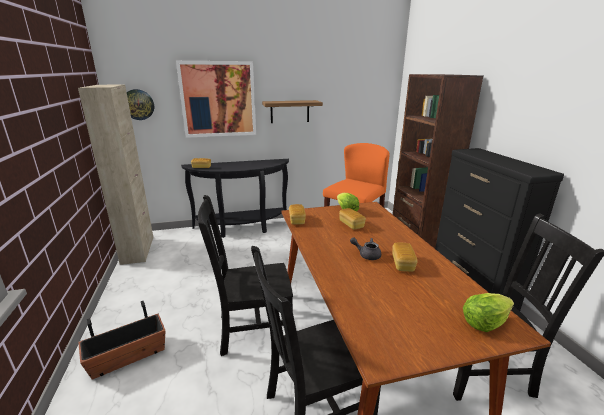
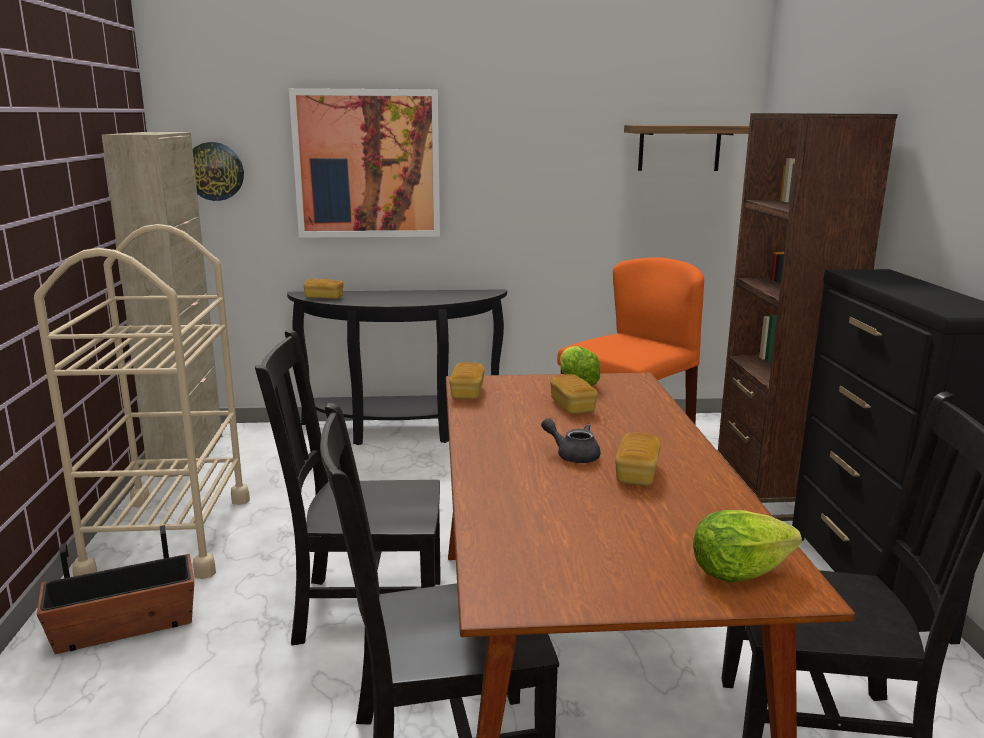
camera: 10 degrees right, 5 degrees down
shelf [262,100,323,123] -> shelf moved to [624,125,749,171]
none -> beige cart [34,224,250,579]

